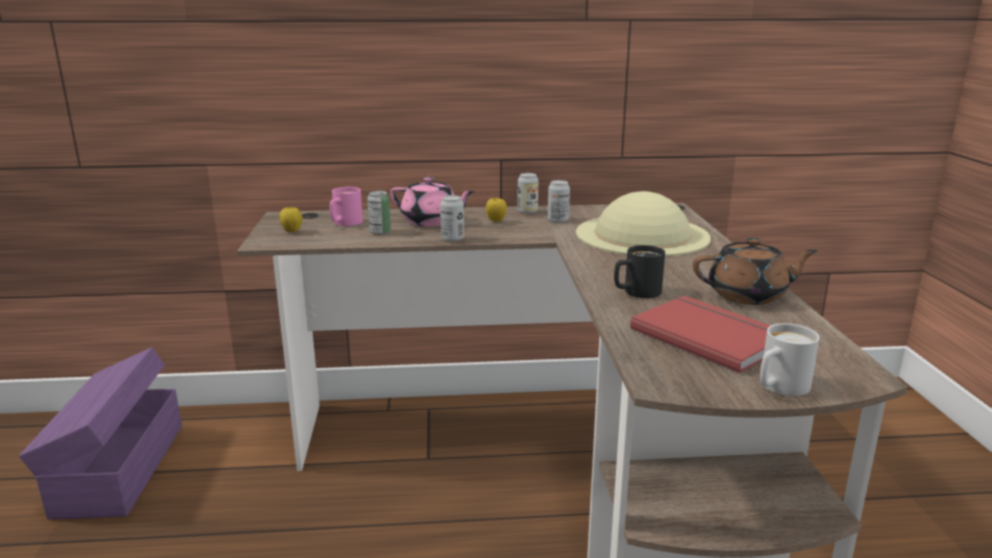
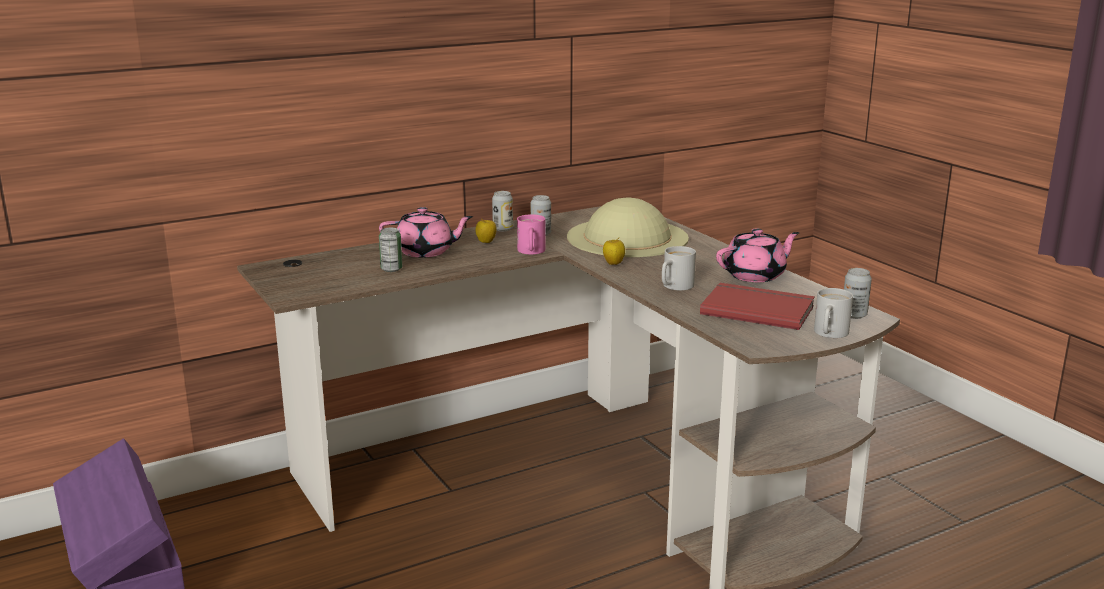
camera: 25 degrees left, 0 degrees up
apple [280,206,302,232] -> apple moved to [603,238,625,265]
pink mug [330,187,363,226] -> pink mug moved to [517,214,545,255]
can [440,195,464,242] -> can moved to [844,268,872,319]
black mug [614,245,665,298] -> white mug [662,246,696,290]
brown teapot [693,237,818,305] -> pink teapot [716,228,800,282]

